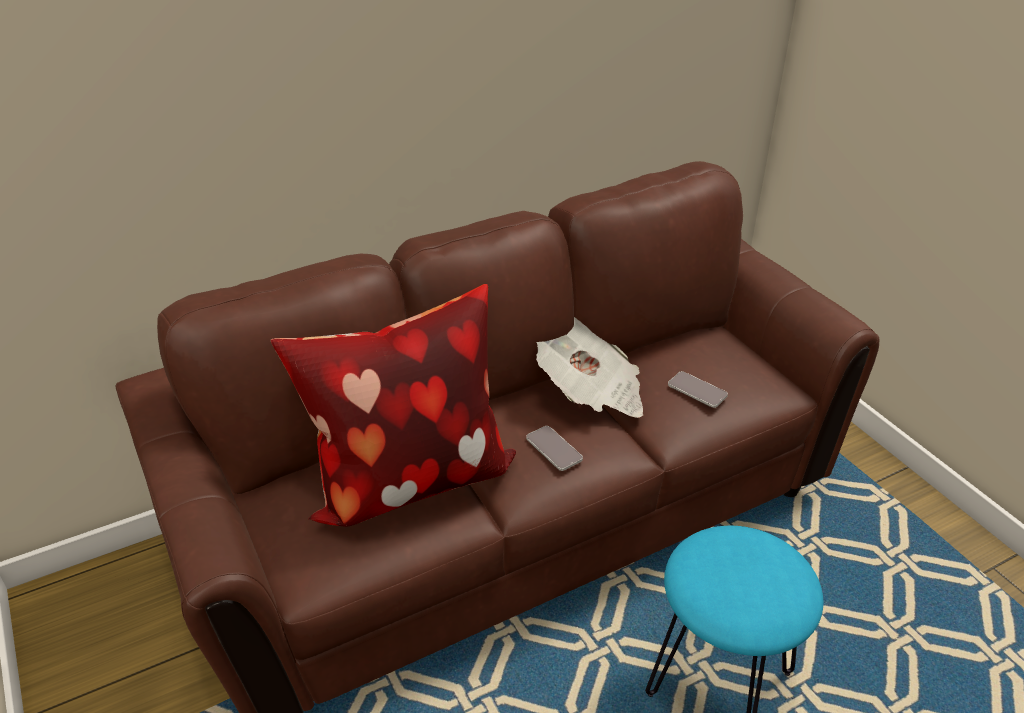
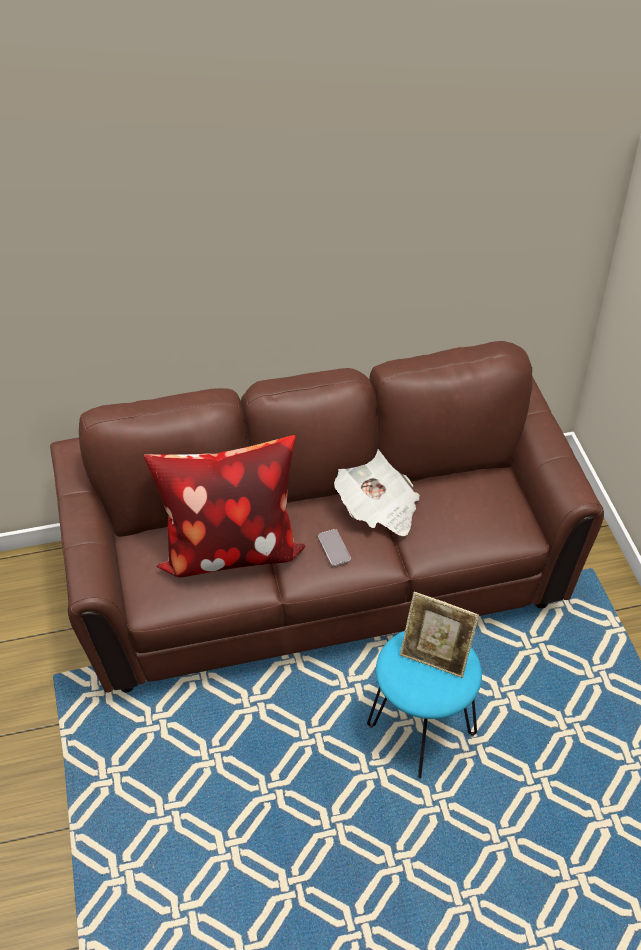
camera: 15 degrees right, 10 degrees up
phone [668,371,728,408] -> none
none -> picture frame [400,592,479,678]

